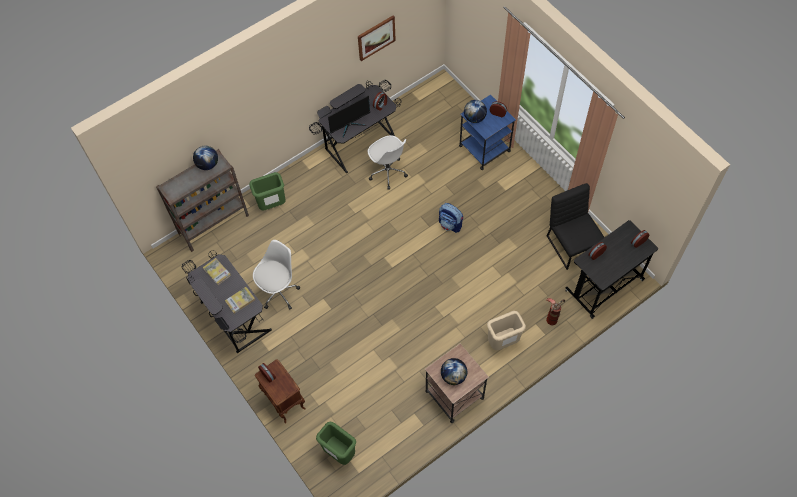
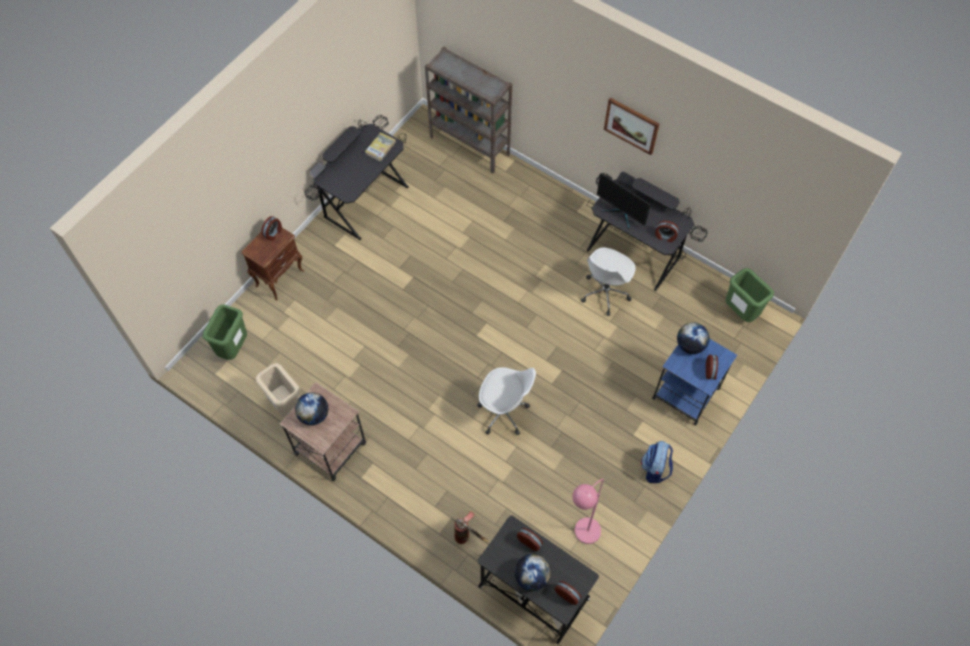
camera: 70 degrees right, 0 degrees up
globe [193,146,218,170] -> globe moved to [515,554,551,591]
book [225,287,255,314] -> none
green trash can [249,172,286,210] -> green trash can moved to [725,268,774,322]
white office chair [253,240,300,310] -> white office chair moved to [478,367,536,435]
picture [358,16,396,61] -> picture moved to [604,98,659,155]
backpack [439,203,463,233] -> backpack moved to [641,441,673,483]
beige trash can [487,311,526,350] -> beige trash can moved to [256,363,300,418]
black chair [546,183,605,270] -> pink floor lamp [572,479,604,544]

